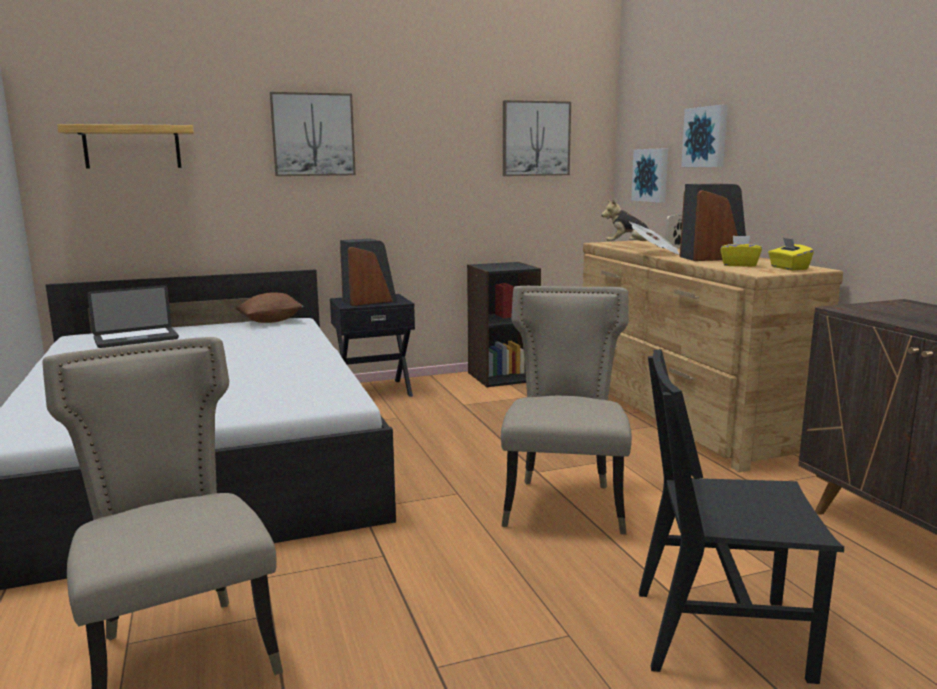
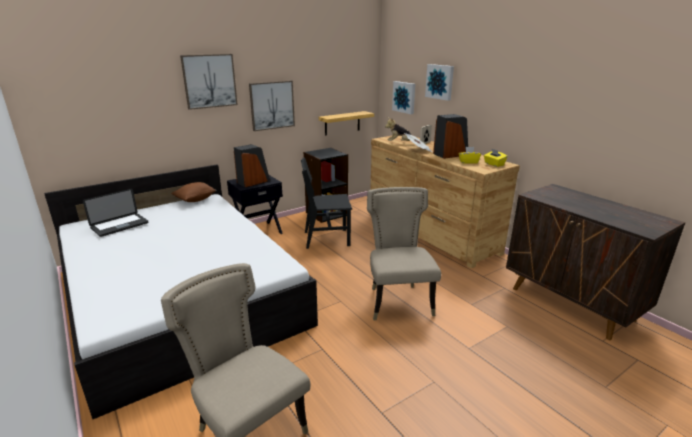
camera: 15 degrees left, 10 degrees up
shelf [57,124,194,168] -> shelf moved to [319,111,374,135]
picture [503,100,571,176] -> picture moved to [249,81,295,131]
black chair [639,349,844,684] -> black chair moved to [301,157,352,249]

